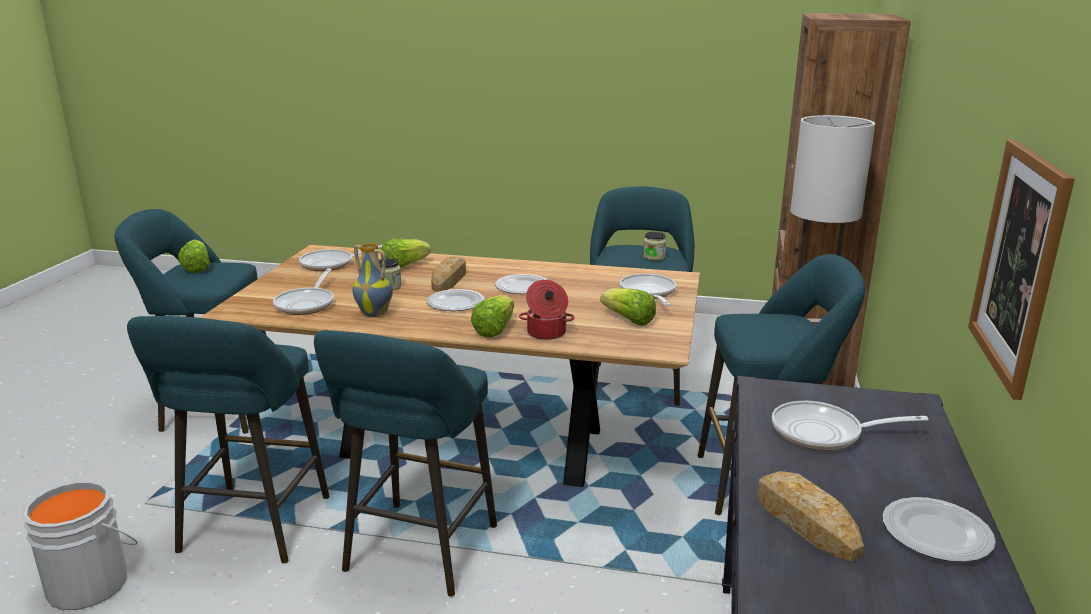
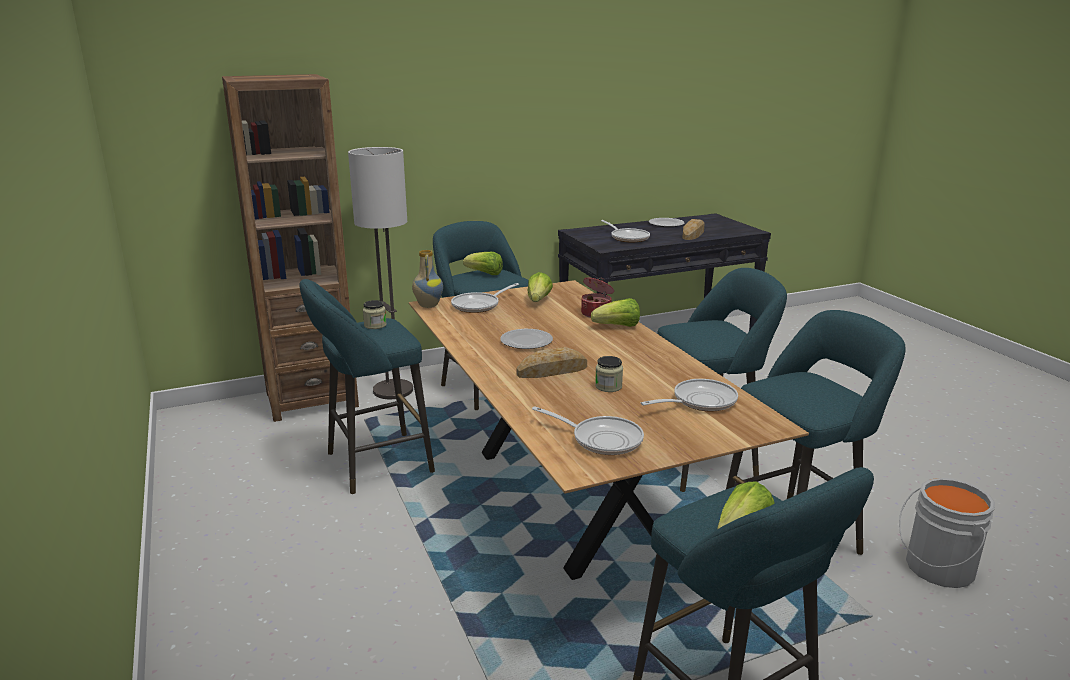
camera: 125 degrees left, 0 degrees up
vase [353,243,393,317] -> vase moved to [412,250,443,308]
lettuce [381,239,431,268] -> lettuce moved to [463,252,503,275]
plate [426,289,485,311] -> none
picture [968,139,1075,400] -> none

